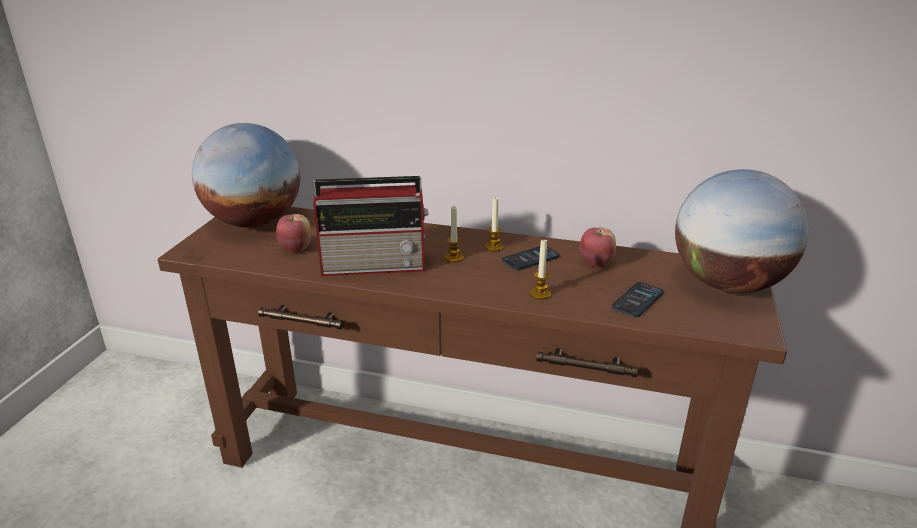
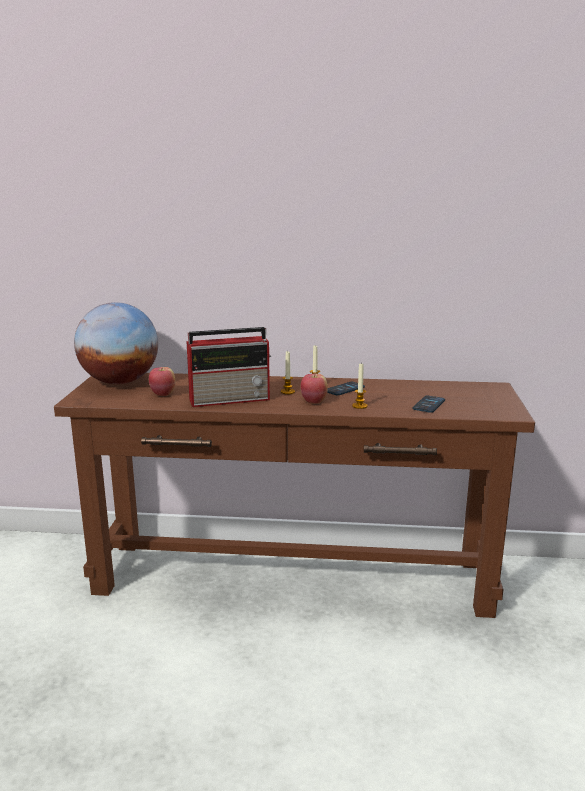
camera: 10 degrees left, 10 degrees down
apple [580,227,616,268] -> apple moved to [300,374,328,404]
globe [675,169,809,293] -> none

